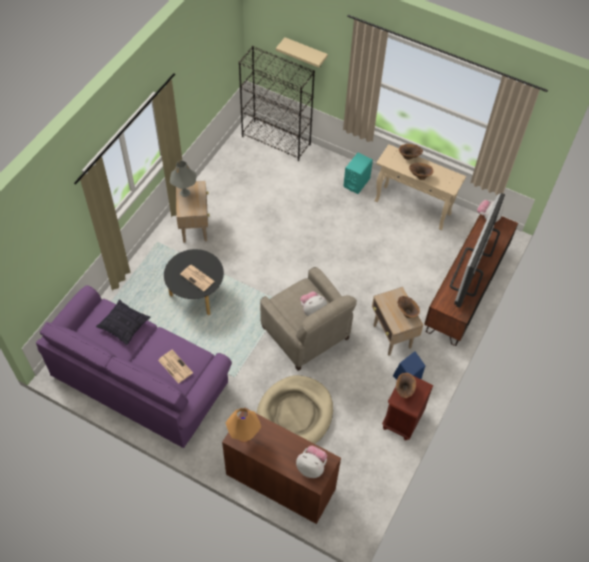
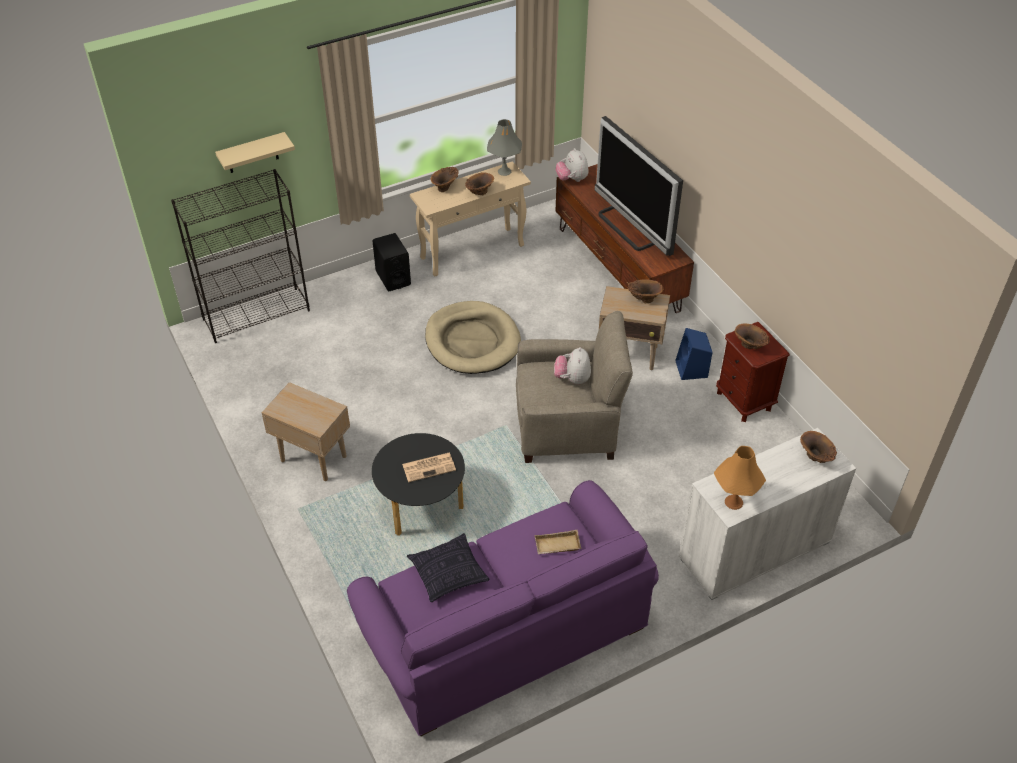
camera: 55 degrees left, 10 degrees down
newspaper [158,350,193,384] -> beige tray [534,530,581,554]
grey table lamp [170,160,197,197] -> grey table lamp moved to [487,119,522,176]
brown cabinet [222,407,341,524] -> white cabinet [679,428,856,600]
beige dog bed [256,375,333,444] -> beige dog bed moved to [425,301,521,374]
plush toy [296,446,327,478] -> brown vase [800,431,837,463]
turquoise speaker [343,153,373,194] -> black speaker [372,233,411,291]

